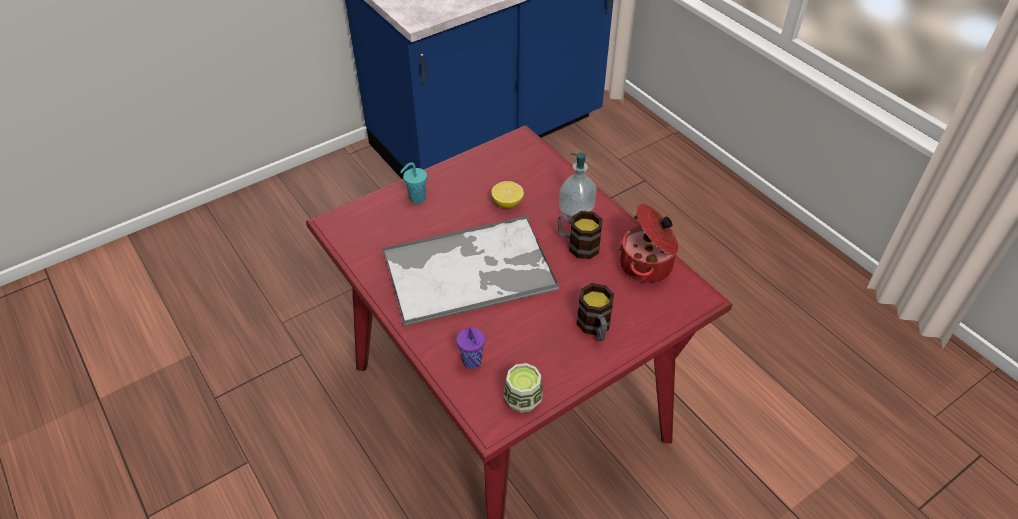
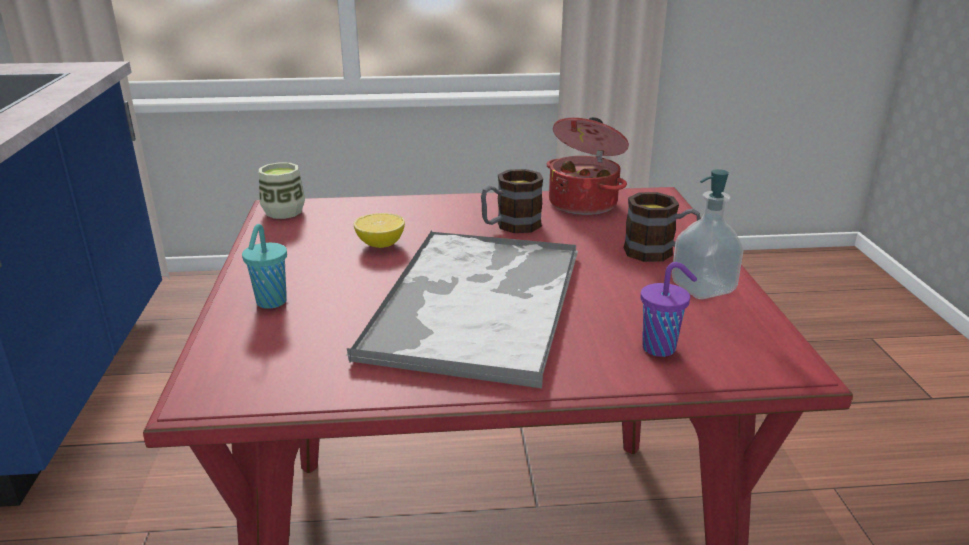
camera: 60 degrees left, 20 degrees down
cup [504,363,543,413] -> cup moved to [259,162,305,219]
soap dispenser [559,152,597,217] -> soap dispenser moved to [672,169,744,299]

